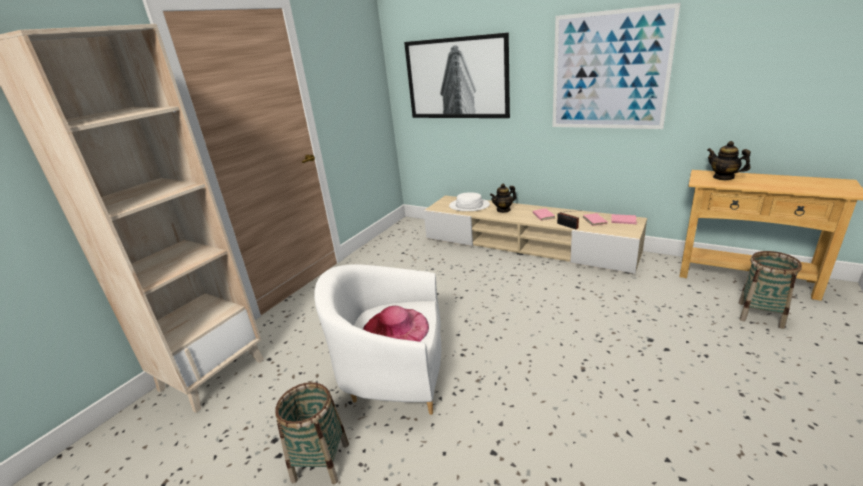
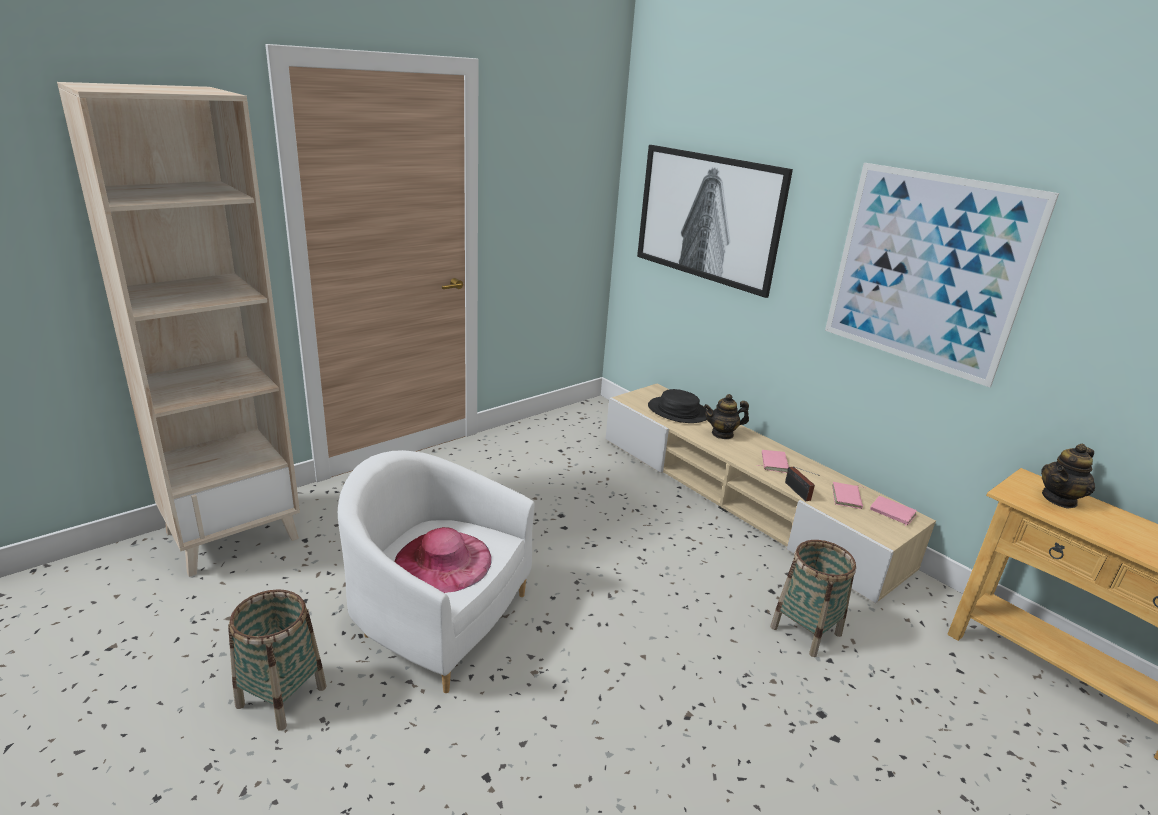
camera: 15 degrees right, 0 degrees up
white hat [449,192,490,211] -> black hat [648,389,708,423]
teapot [707,141,751,180] -> teapot turned 105 degrees counterclockwise [1041,444,1095,508]
basket [739,251,802,329] -> basket moved to [770,540,856,657]

